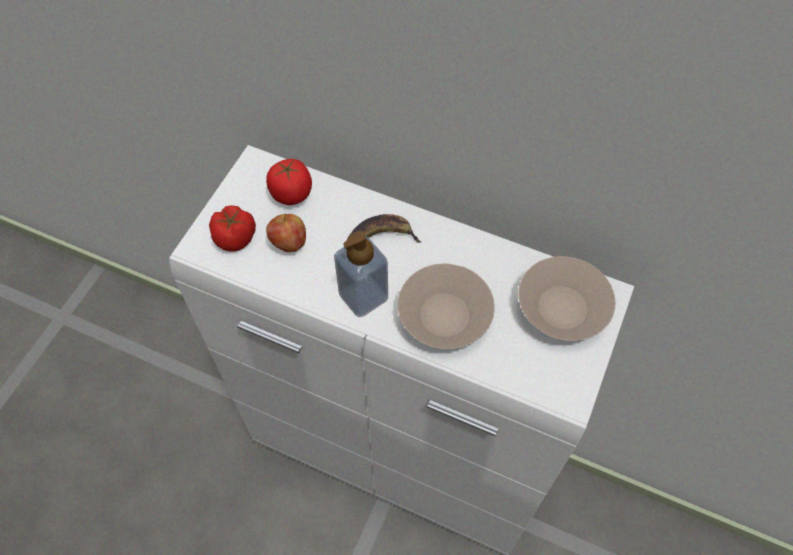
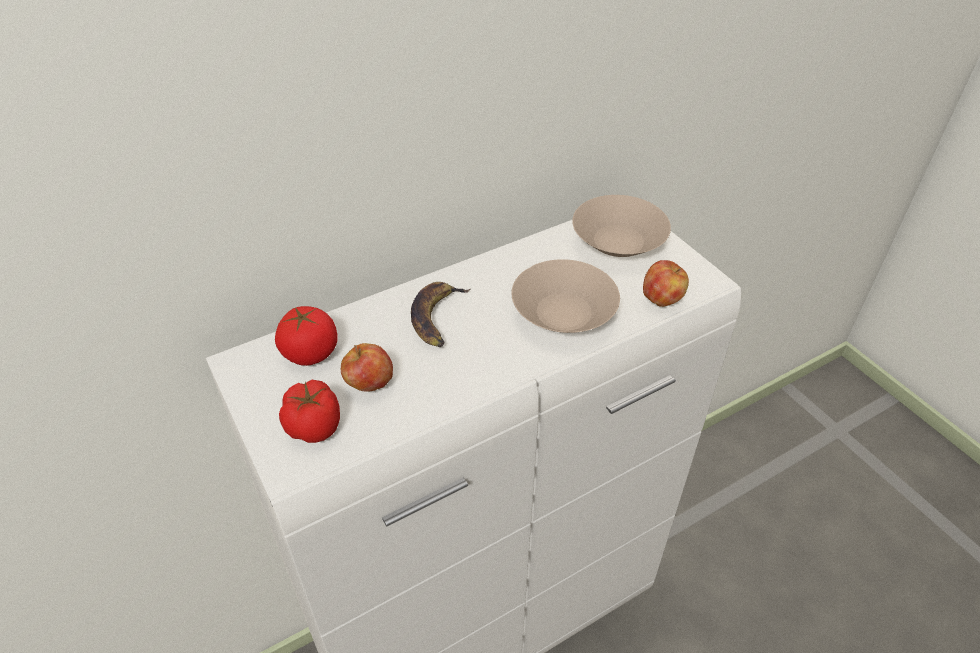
camera: 55 degrees left, 15 degrees down
soap dispenser [334,231,388,317] -> none
none -> apple [643,260,689,307]

